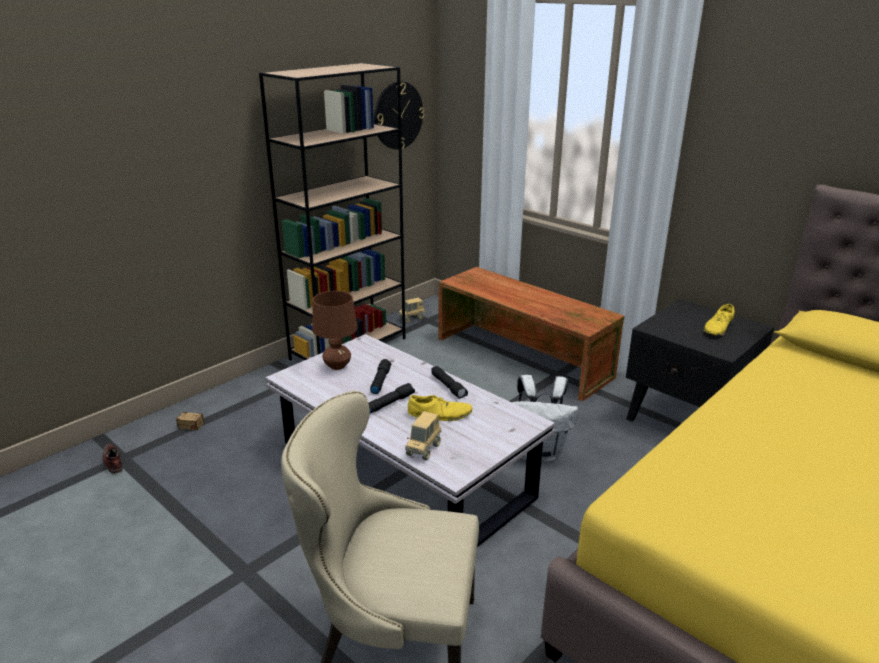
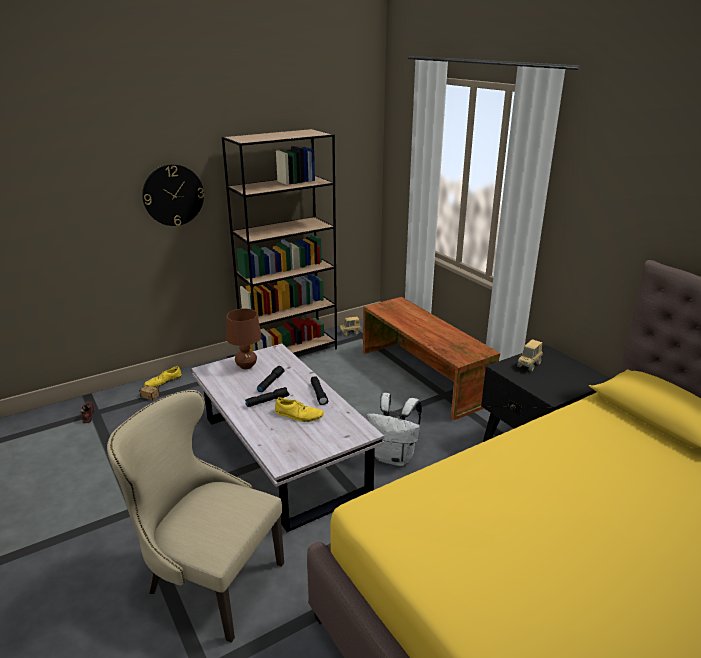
camera: 15 degrees right, 0 degrees up
wall clock [374,81,424,150] -> wall clock moved to [142,164,204,226]
toy truck [405,411,442,461] -> toy truck moved to [517,339,543,371]
yellow shoe [704,304,734,336] -> yellow shoe moved to [144,366,182,388]

